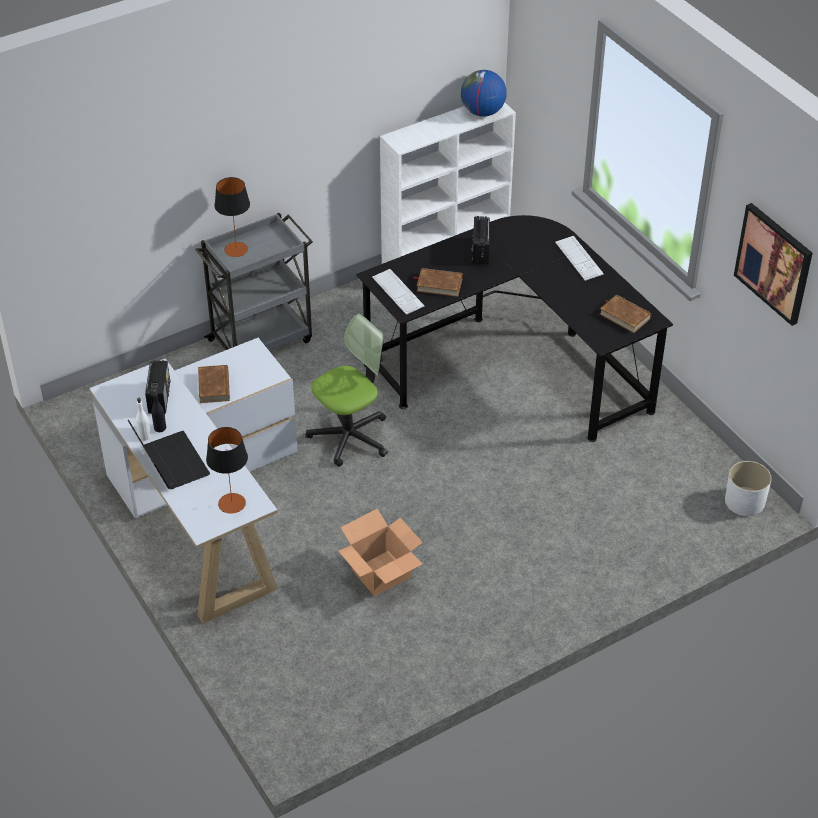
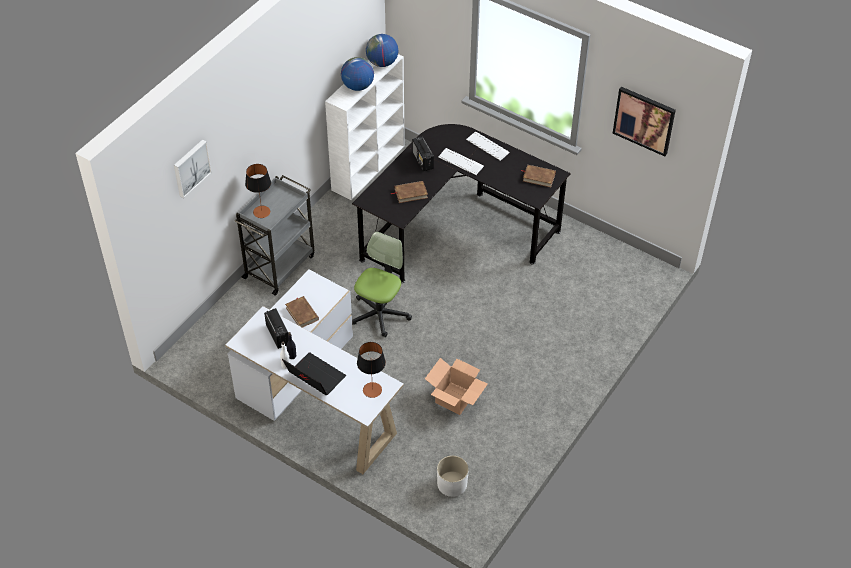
camera: 25 degrees left, 5 degrees up
keyboard [372,269,425,315] -> keyboard moved to [438,148,484,175]
white planter [725,461,772,516] -> white planter moved to [437,456,469,497]
none -> picture [174,139,212,198]
none -> globe [341,57,374,91]

